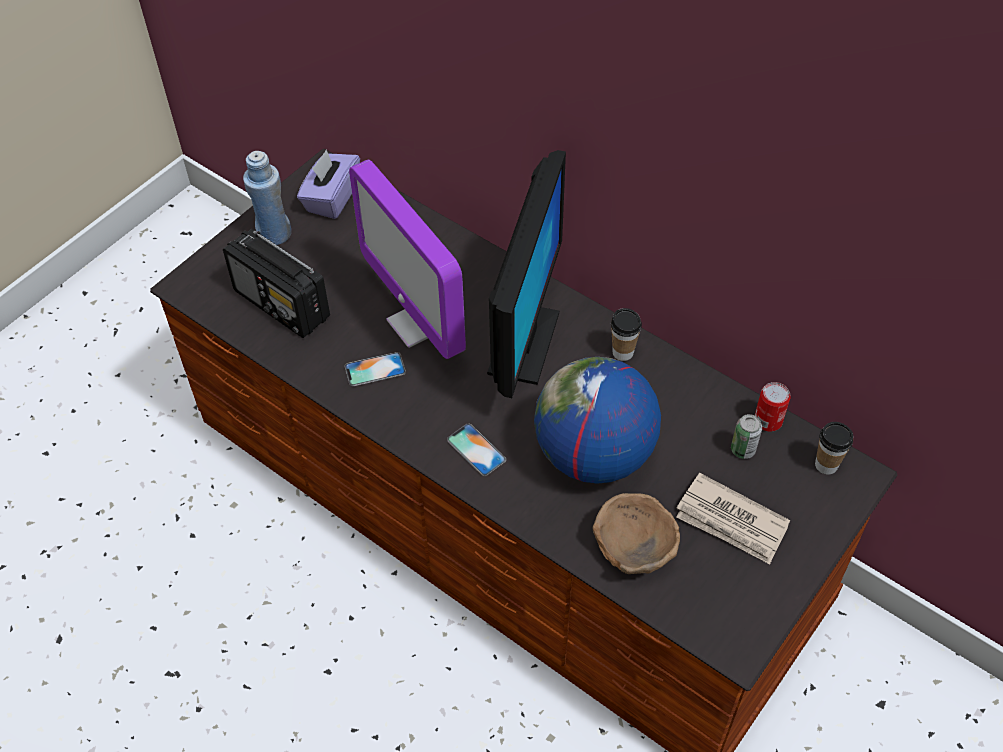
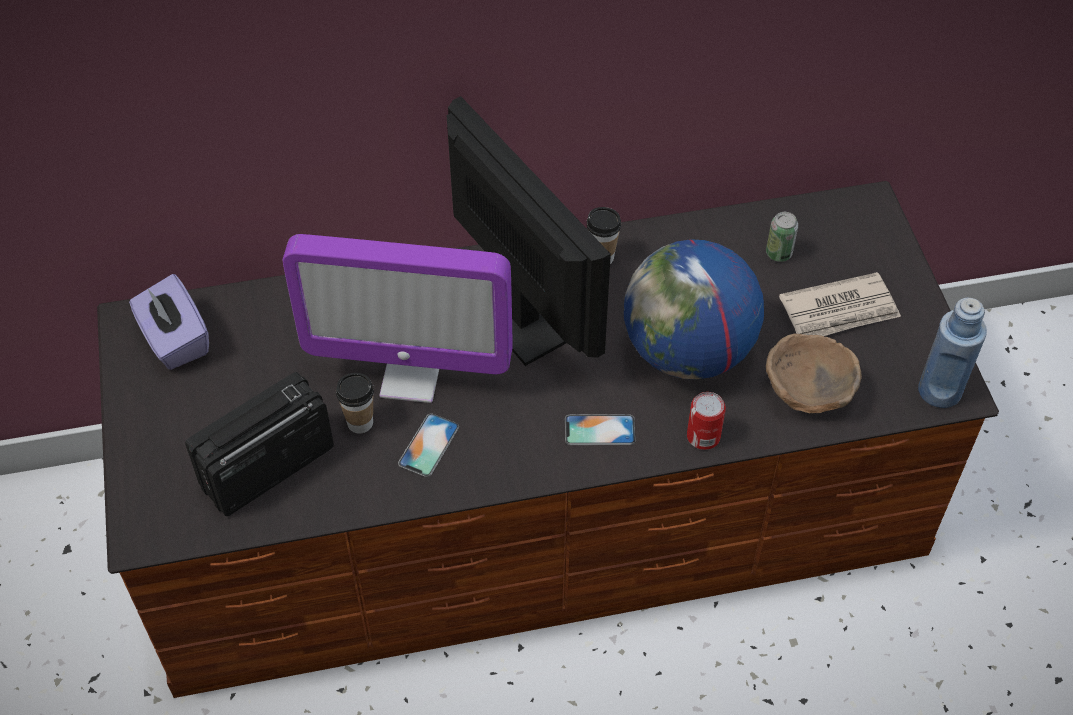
camera: 50 degrees left, 0 degrees up
radio [223,229,330,338] -> radio turned 150 degrees clockwise [185,372,334,516]
blue bottle [243,151,291,245] -> blue bottle moved to [918,298,987,408]
can [755,382,791,431] -> can moved to [687,392,726,450]
cup [815,422,853,475] -> cup moved to [336,373,374,434]

